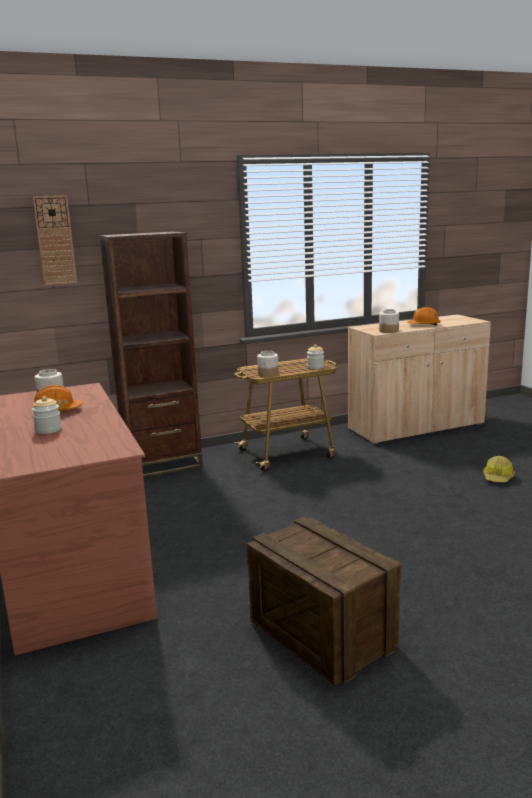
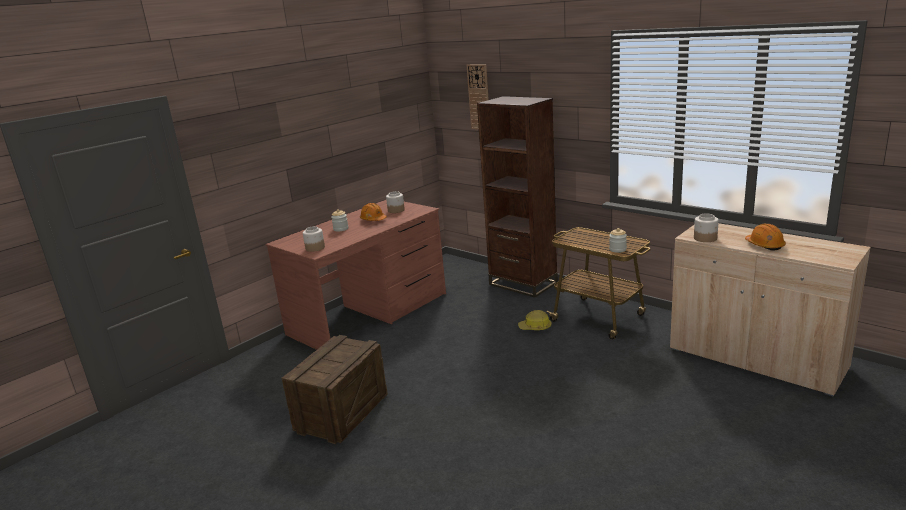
camera: 65 degrees right, 5 degrees up
jar [257,351,279,377] -> jar moved to [303,226,325,252]
hard hat [483,456,515,483] -> hard hat moved to [518,310,552,330]

